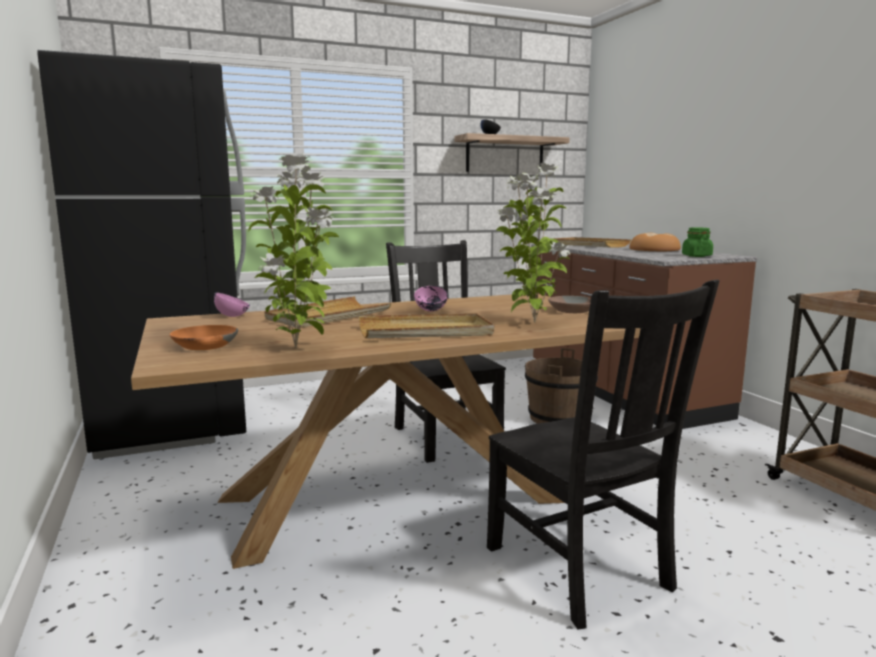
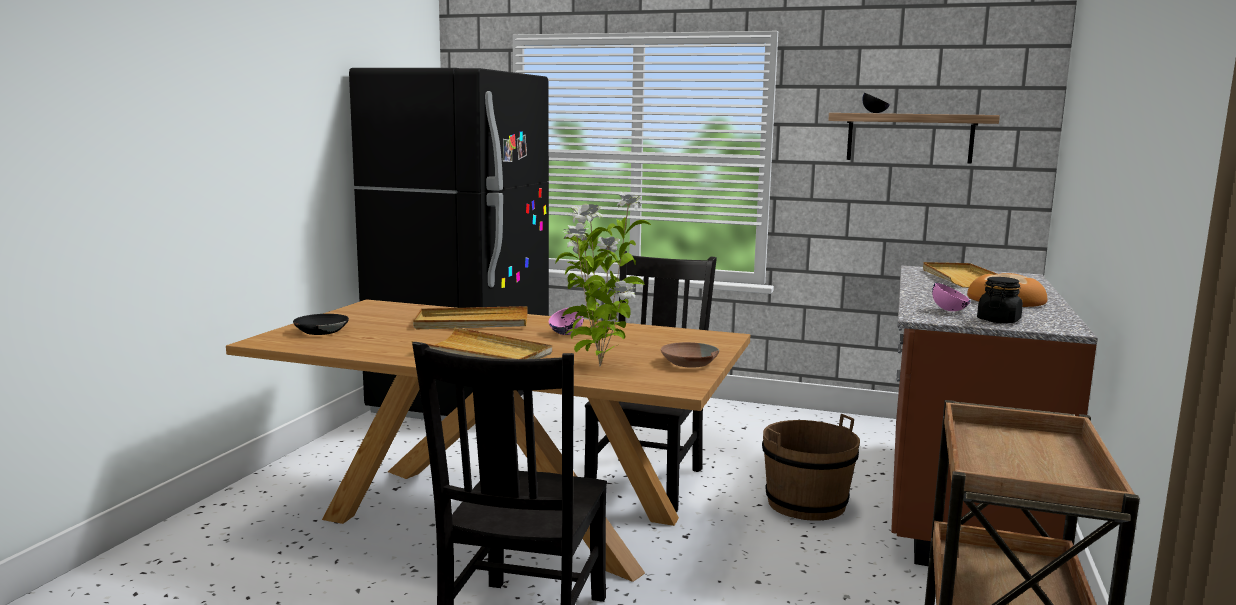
camera: 40 degrees right, 0 degrees up
orange bowl [170,325,238,350] -> black bowl [293,314,349,335]
pink bowl [214,292,250,317] -> pink bowl moved to [932,282,971,311]
potted plant [248,153,339,348] -> none
green jar [682,227,713,257] -> black jar [977,277,1023,323]

